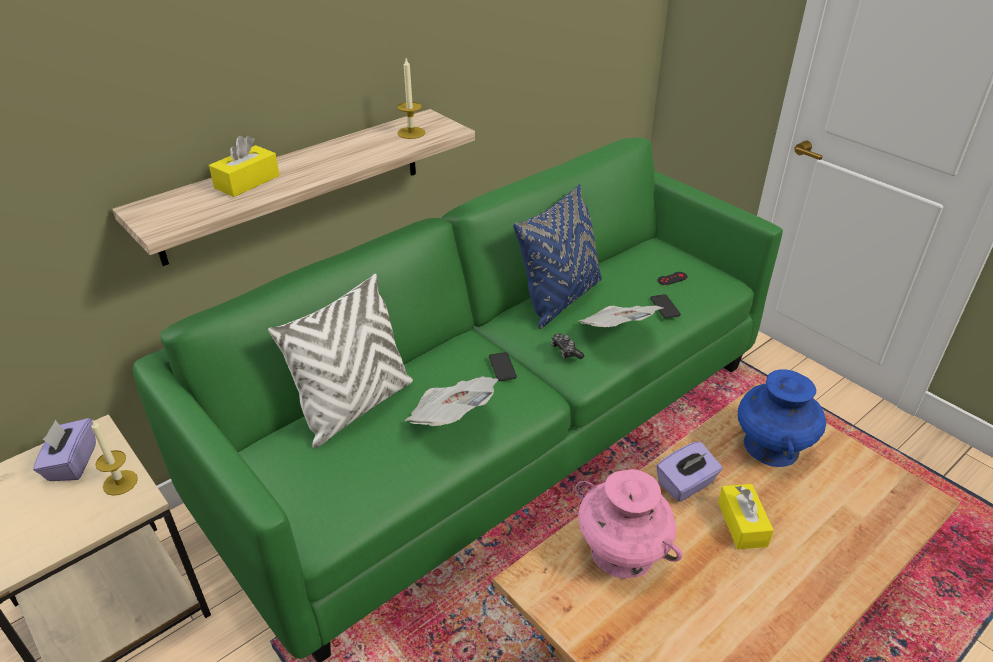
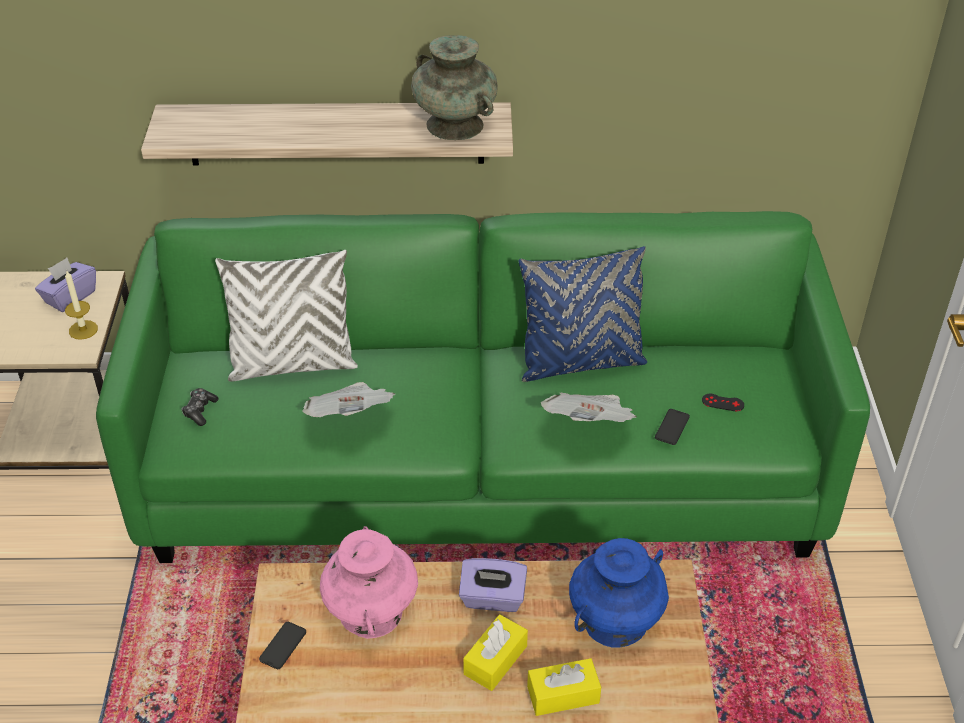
camera: 40 degrees right, 5 degrees up
yellow tissue box [209,136,280,197] -> yellow tissue box moved to [527,658,601,716]
candle [397,58,425,139] -> turquoise vase [411,35,498,140]
phone [489,352,517,381] -> phone moved to [259,622,306,669]
game controller [551,333,584,359] -> game controller moved to [181,388,219,426]

